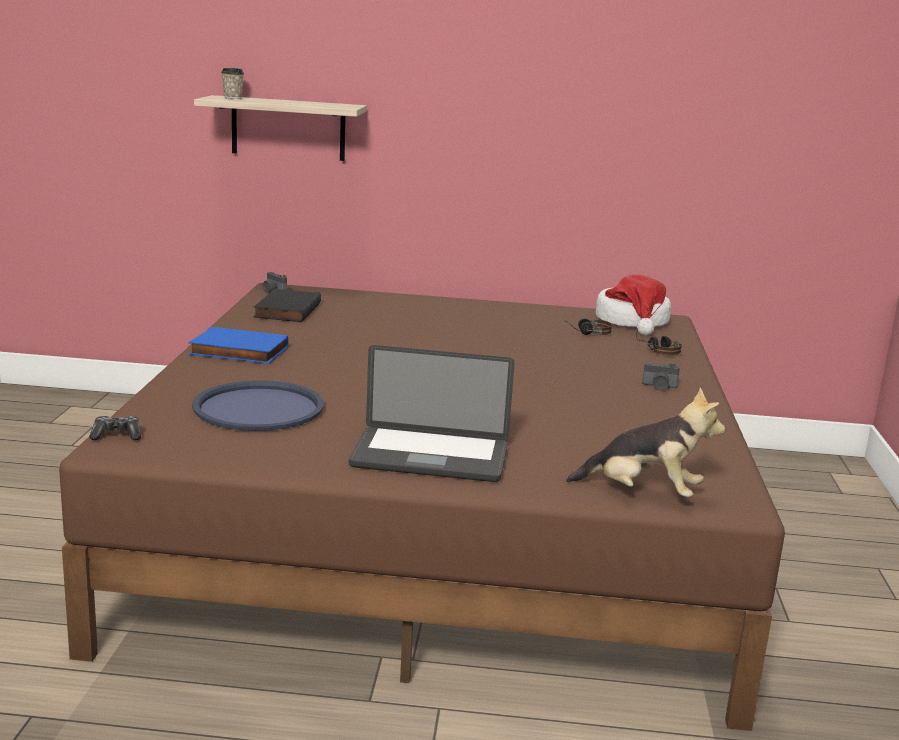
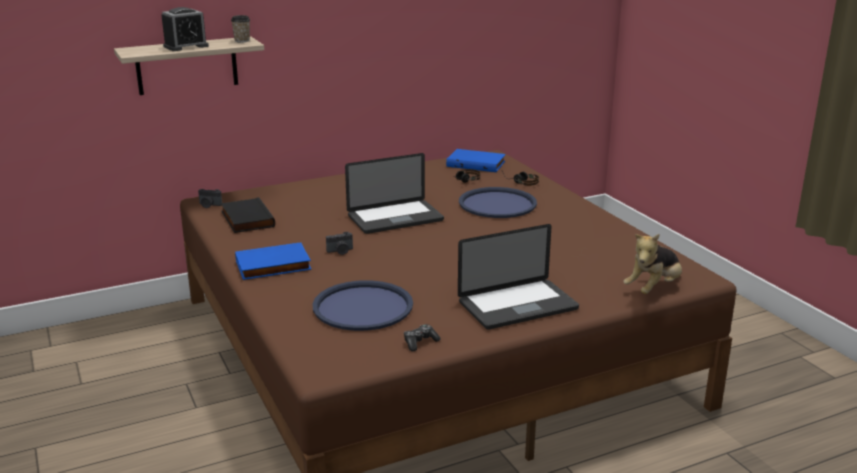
camera: 30 degrees left, 5 degrees up
game controller [89,416,141,440] -> game controller moved to [404,324,441,351]
cup [222,68,244,99] -> cup moved to [231,15,250,42]
plush toy [566,388,725,497] -> plush toy turned 150 degrees clockwise [623,234,682,294]
hat [596,274,671,335] -> blue book [446,149,506,172]
camera [642,363,680,390] -> camera moved to [326,232,353,255]
none -> alarm clock [161,7,209,51]
none -> laptop [345,153,444,234]
none -> blue tray [459,187,537,218]

